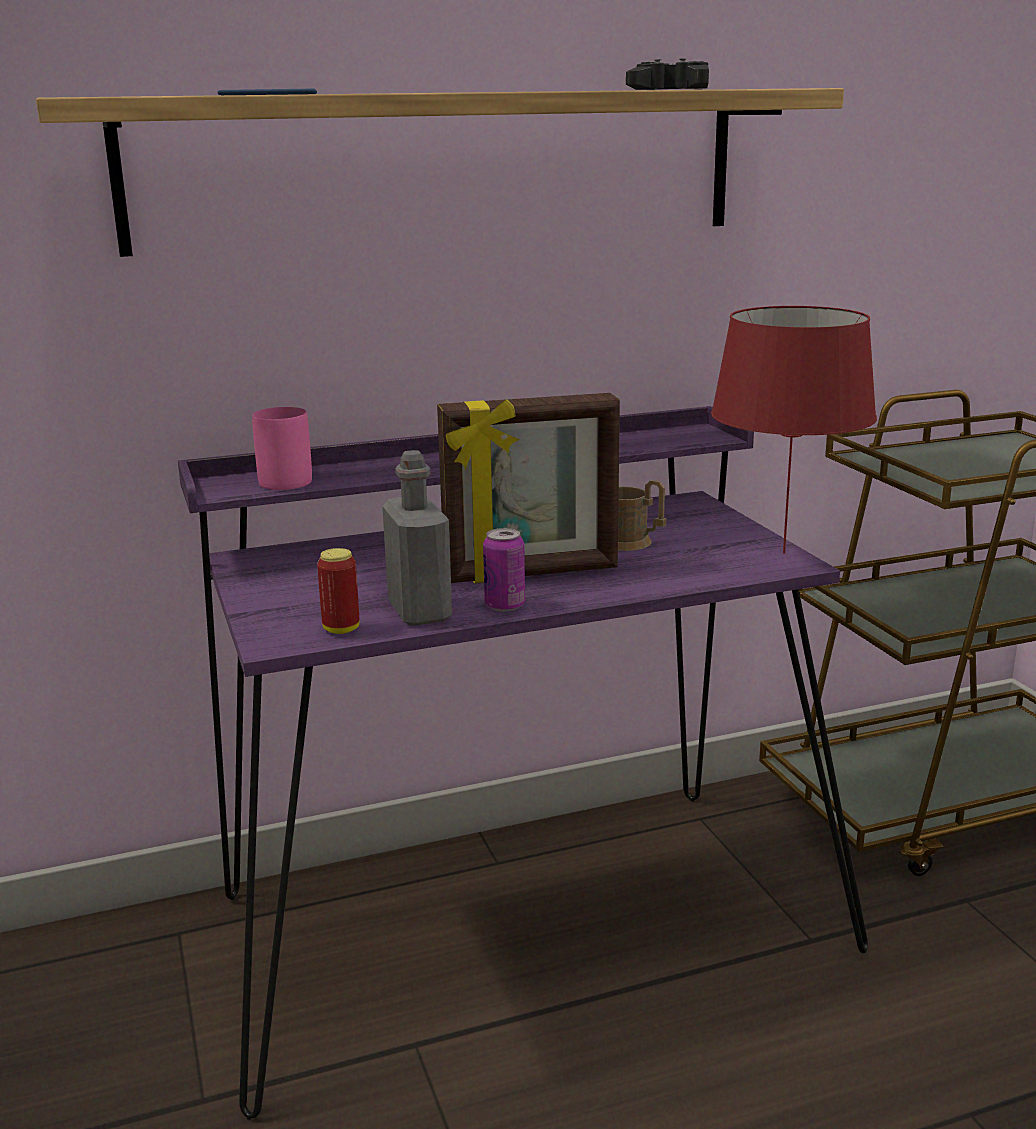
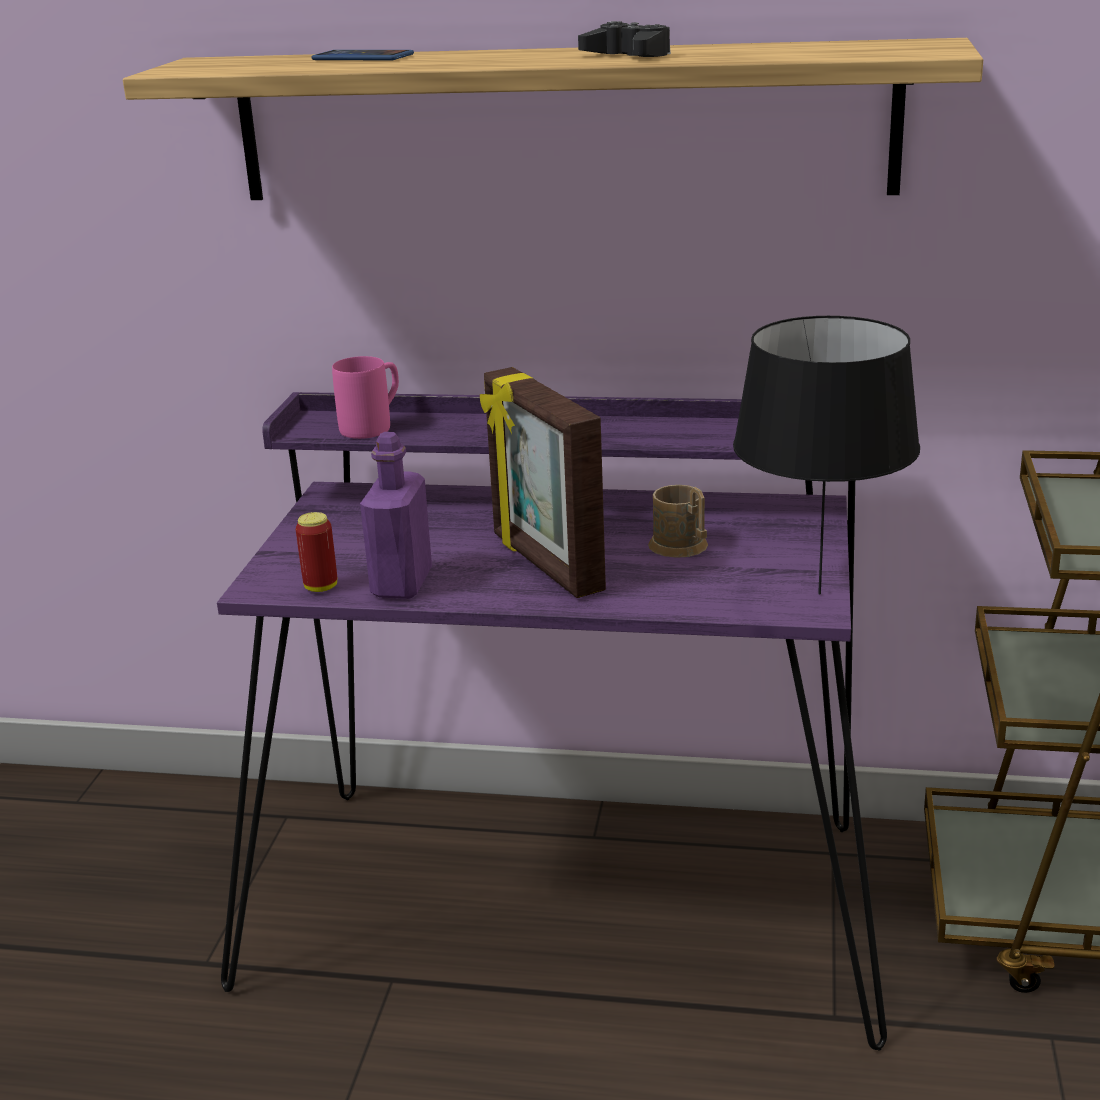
camera: 30 degrees right, 5 degrees up
grey bottle [382,450,452,626] -> purple bottle [360,432,432,599]
picture frame [437,393,620,584] -> picture frame turned 45 degrees clockwise [480,367,606,598]
can [483,528,525,612] -> none
black game controller [626,58,709,90] -> black game controller moved to [578,21,671,57]
red table lamp [711,306,877,554] -> black table lamp [733,316,920,595]

